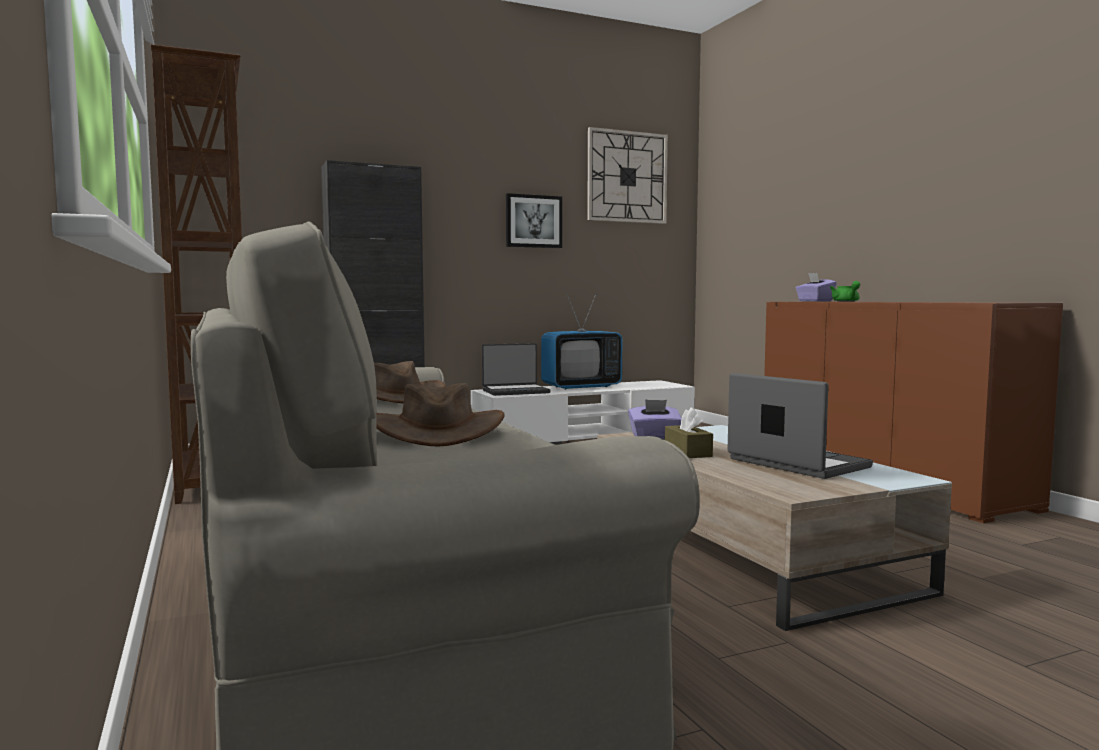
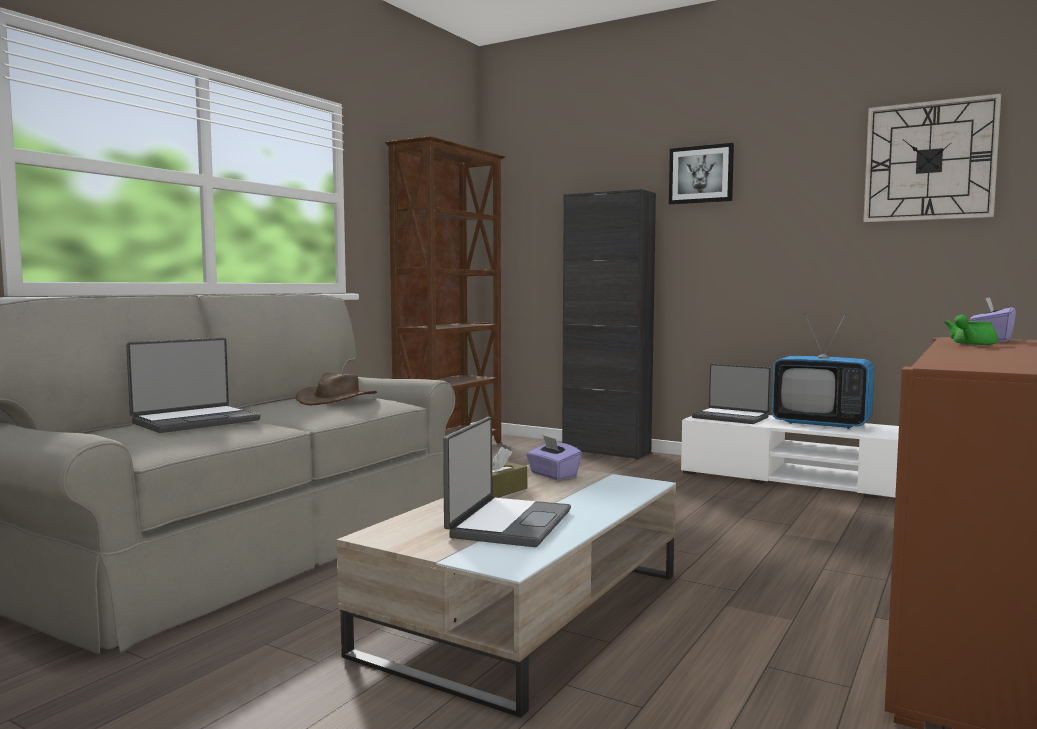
camera: 55 degrees right, 0 degrees up
brown hat [377,383,505,446] -> laptop [126,338,260,433]
picture [506,193,562,248] -> picture moved to [669,143,734,204]

